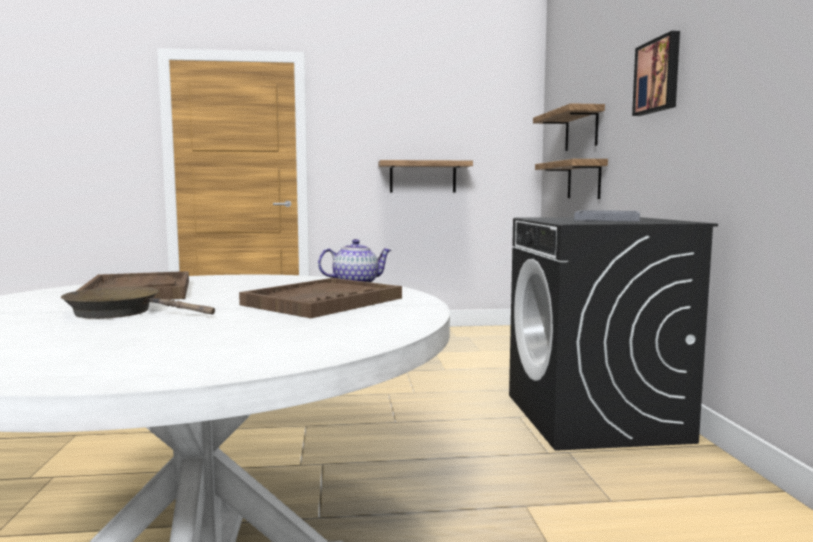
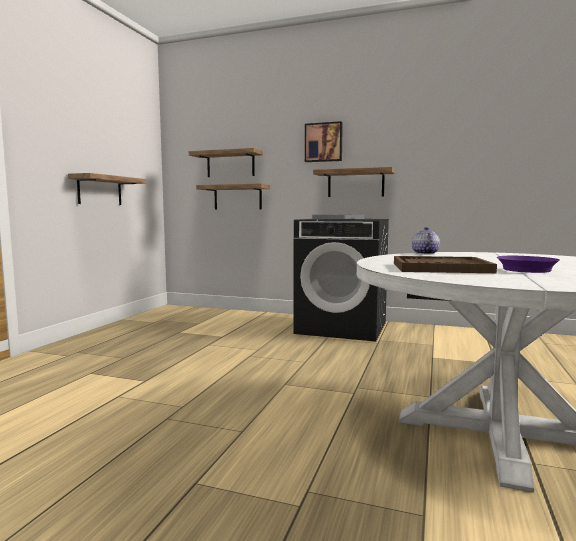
camera: 65 degrees left, 0 degrees up
brown frying pan [61,286,215,319] -> purple frying pan [497,256,560,273]
brown tray [239,278,402,318] -> none
none -> shelf [313,167,395,197]

